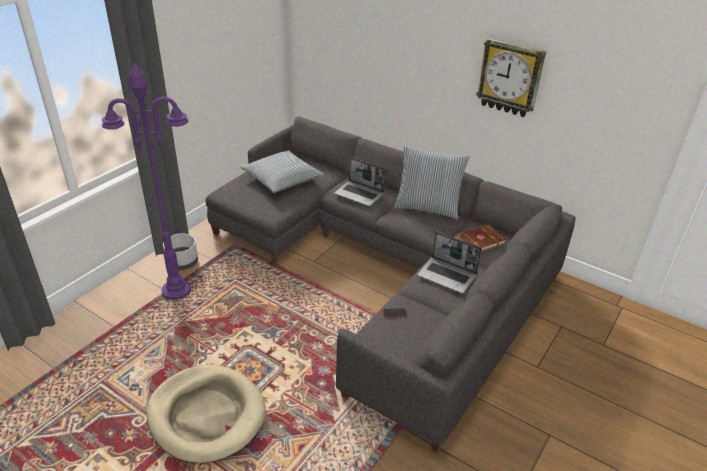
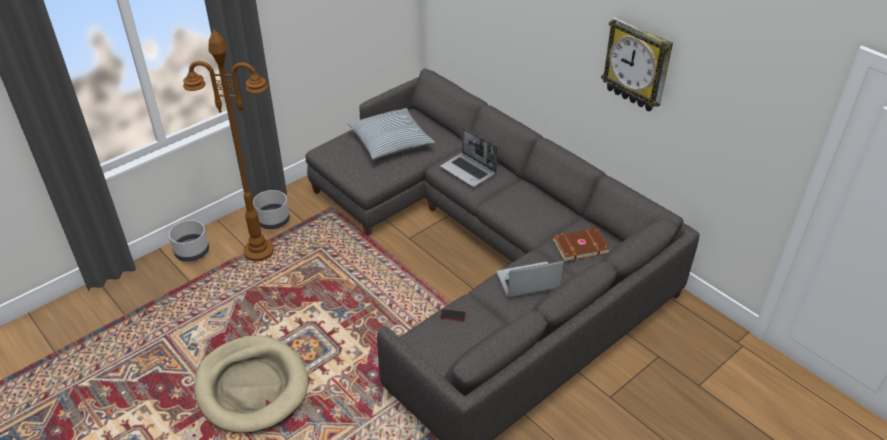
camera: 15 degrees right, 5 degrees up
purple floor lamp [102,63,191,300] -> brown floor lamp [183,30,274,261]
pillow [394,146,470,220] -> none
laptop [417,231,482,293] -> laptop turned 120 degrees clockwise [496,261,564,298]
none -> grey planter [169,220,209,262]

